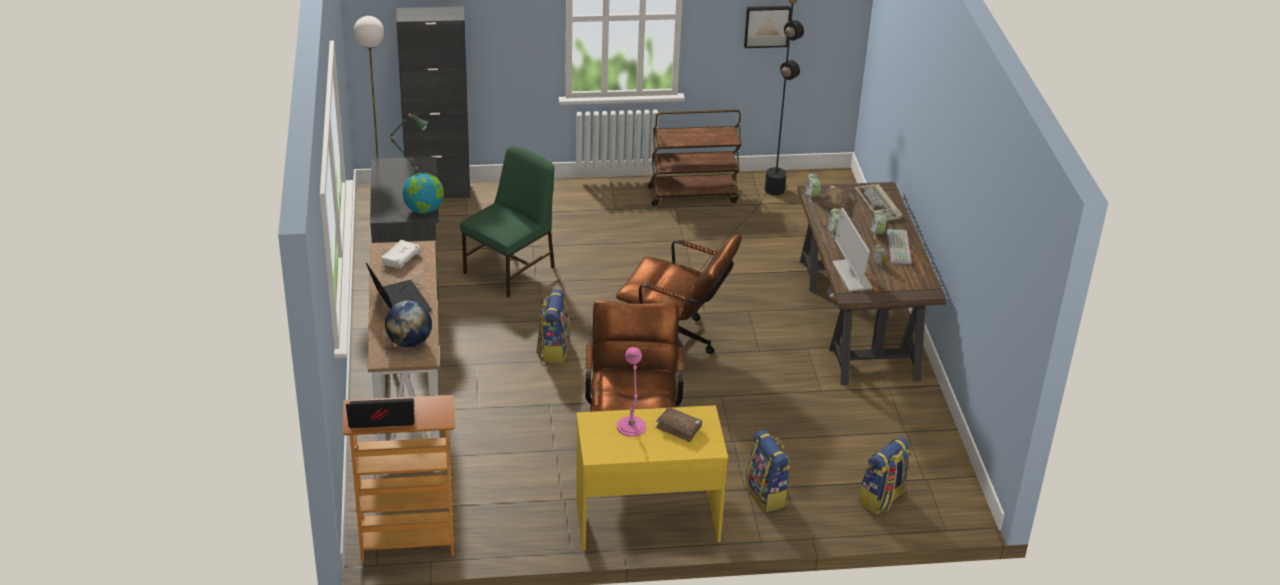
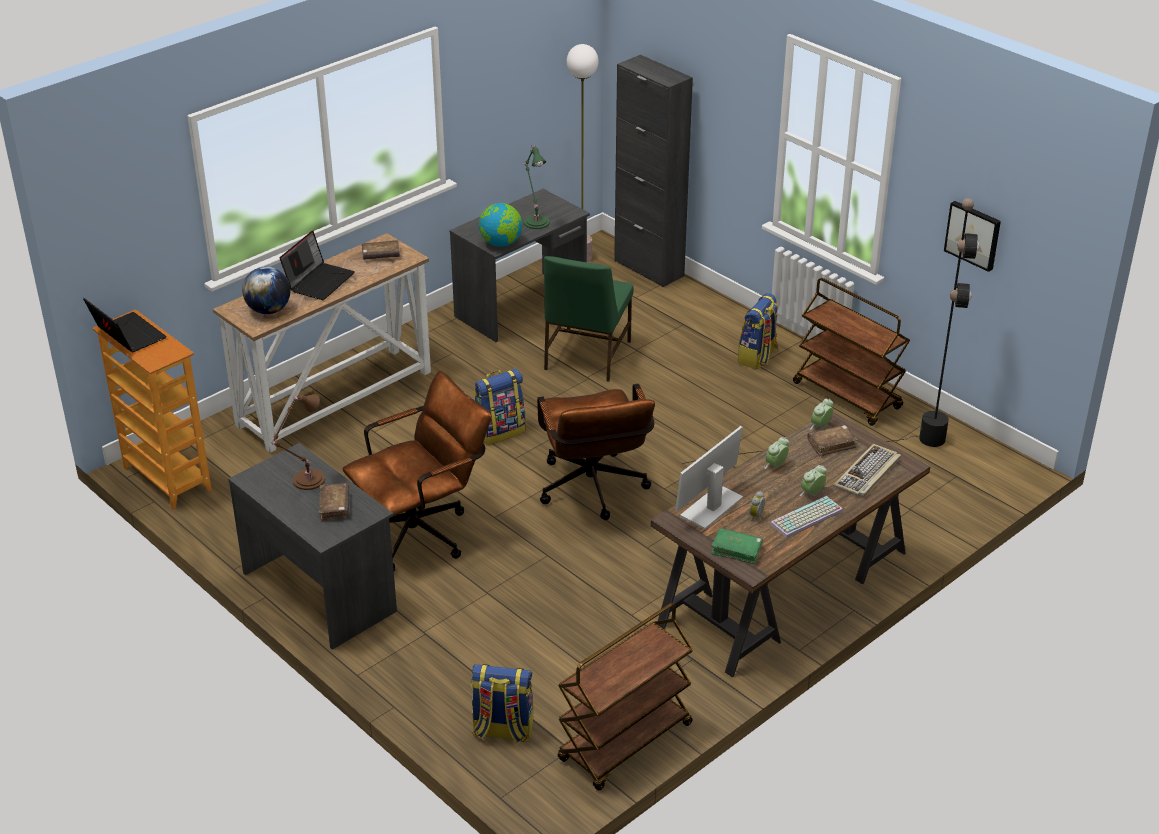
camera: 55 degrees right, 0 degrees up
white book [381,240,420,268] -> brown book [361,240,400,260]
green chair [460,146,555,298] -> green chair turned 105 degrees clockwise [544,256,633,382]
yellow desk [576,405,728,550] -> grey desk [228,443,397,650]
pink table lamp [617,347,646,437] -> brown table lamp [271,394,325,490]
backpack [745,430,791,512] -> backpack moved to [738,293,779,370]
none -> brown cart [558,603,693,790]
none -> green book [711,528,763,564]

